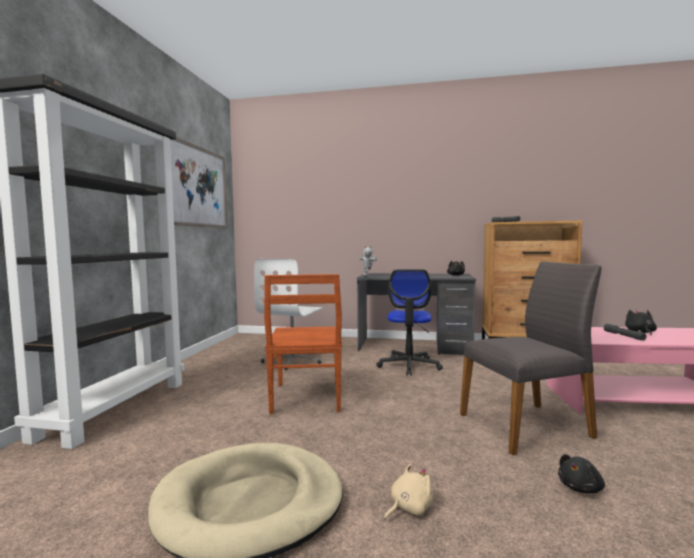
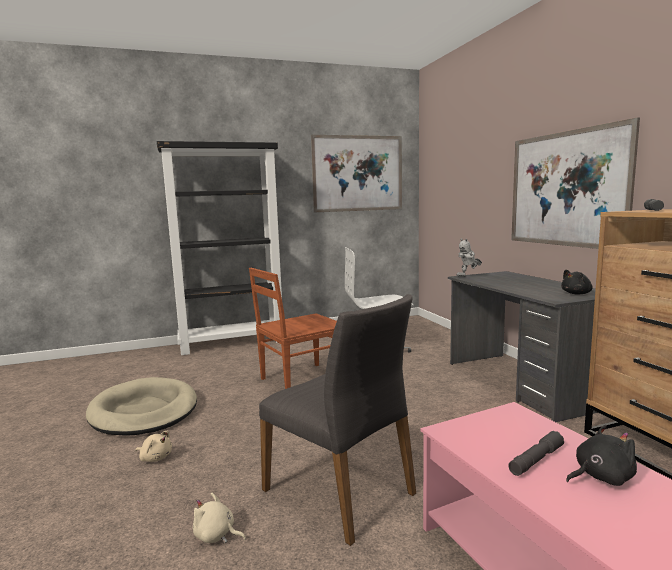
camera: 60 degrees right, 5 degrees up
office chair [376,269,443,376] -> none
black plush toy [558,454,605,494] -> beige plush toy [193,492,246,543]
none -> picture [511,117,640,249]

